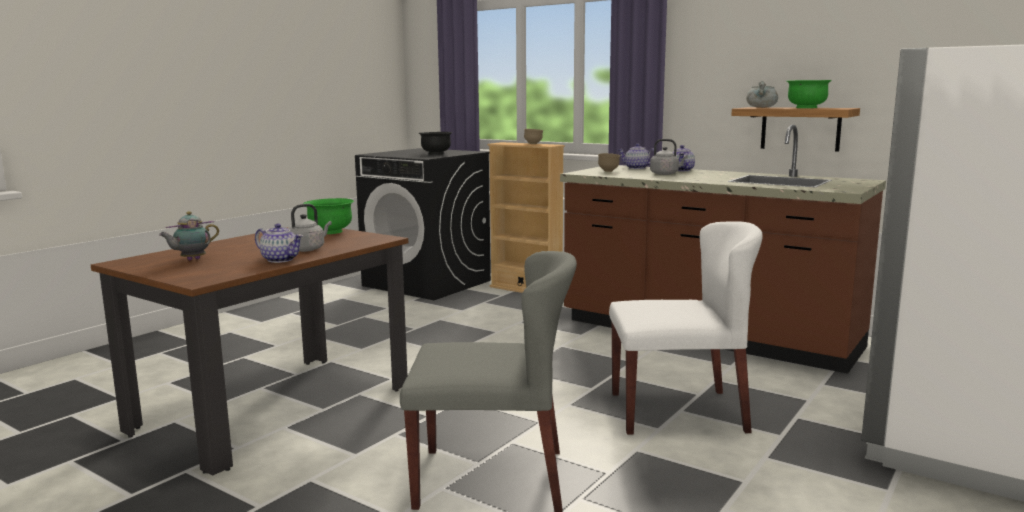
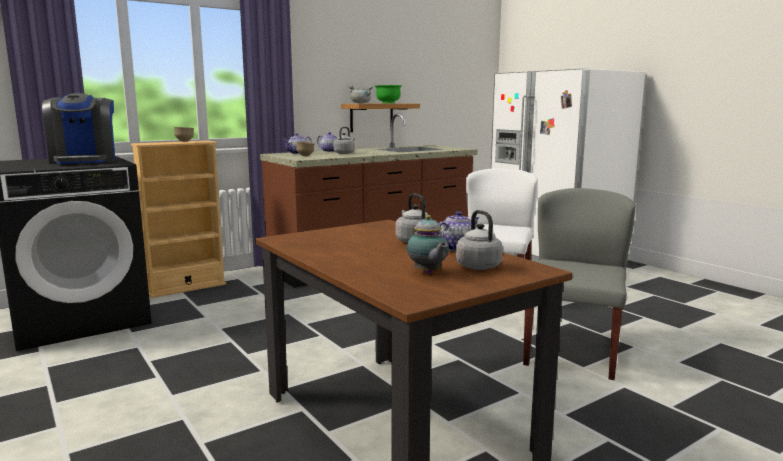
camera: 70 degrees left, 0 degrees up
green bowl [303,198,354,234] -> none
black bowl [419,132,452,155] -> coffee machine [42,93,116,164]
none -> grey kettle [456,210,503,270]

